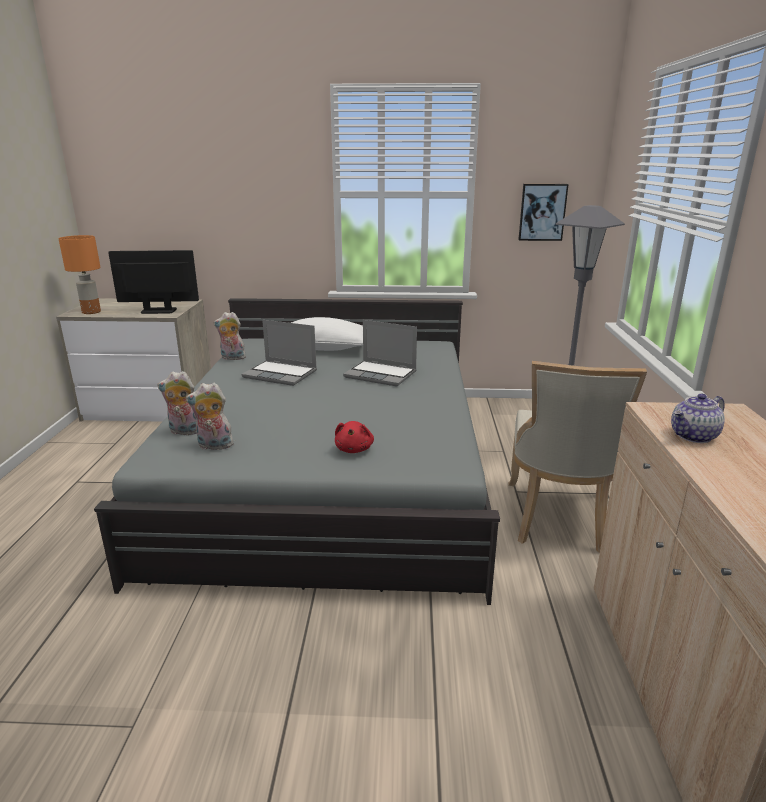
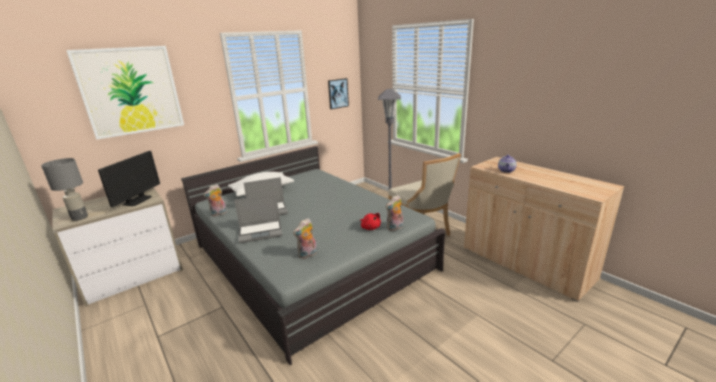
camera: 40 degrees left, 0 degrees up
orange table lamp [58,235,101,314] -> grey table lamp [41,158,88,221]
monitor [108,250,199,314] -> monitor turned 150 degrees clockwise [98,151,160,207]
plush toy [157,371,197,435] -> plush toy moved to [386,195,403,231]
laptop [343,320,417,387] -> laptop moved to [234,194,282,243]
none -> picture [66,46,184,140]

